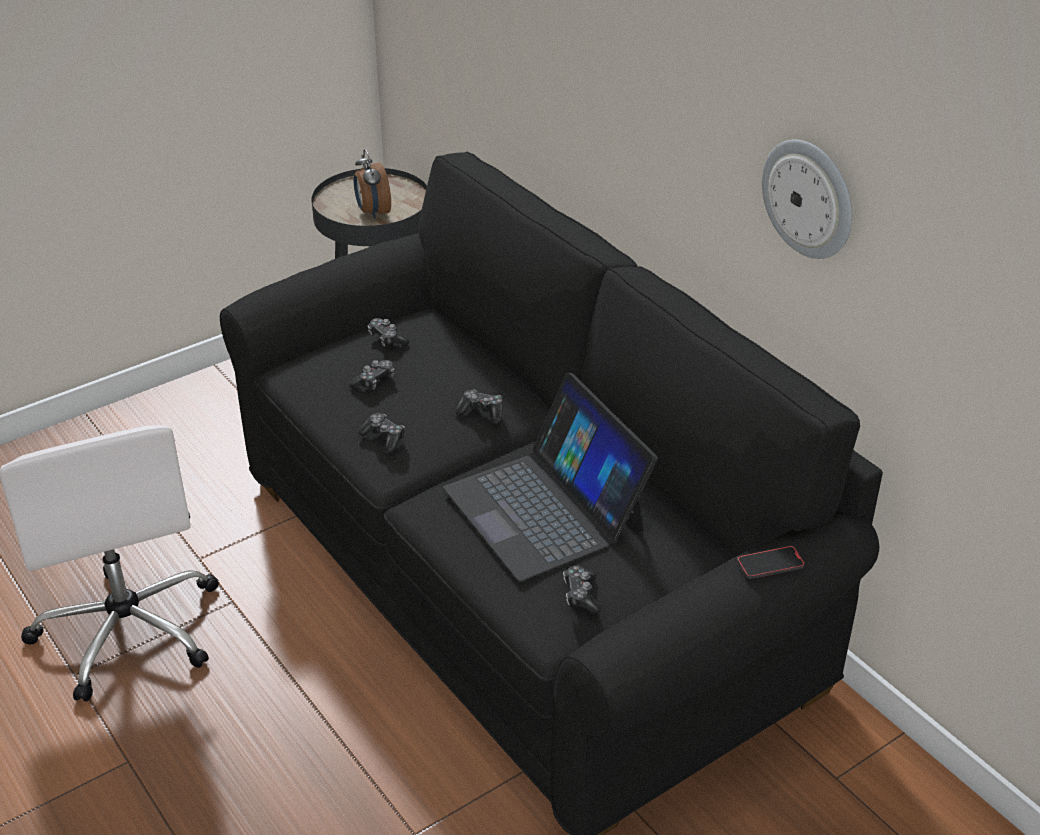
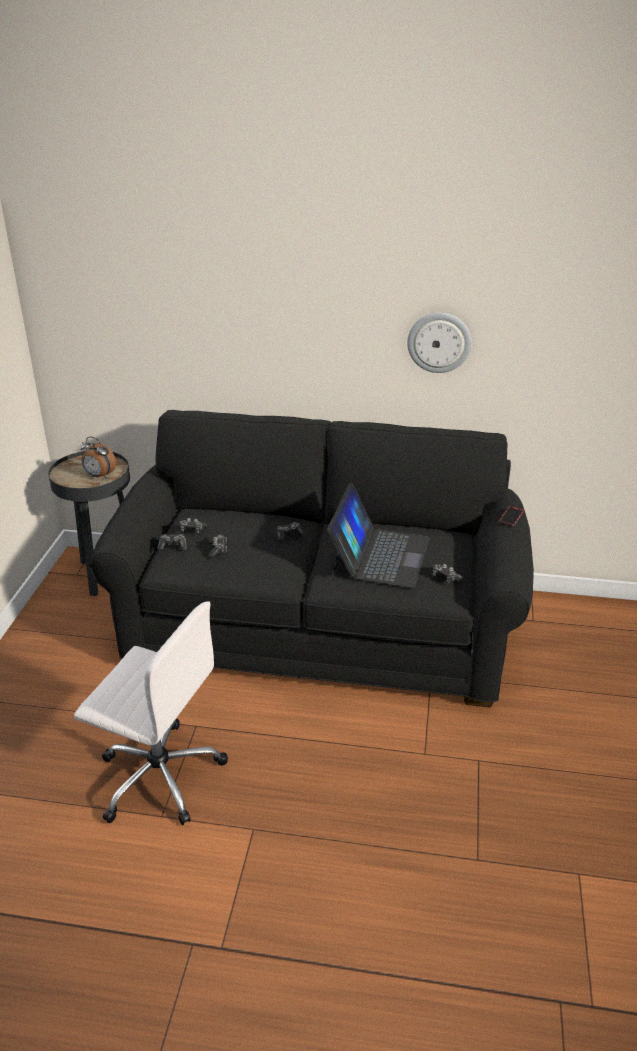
camera: 45 degrees left, 5 degrees down
game controller [358,413,405,453] -> game controller moved to [157,534,187,551]
laptop [443,373,658,582] -> laptop turned 90 degrees counterclockwise [327,483,430,588]

